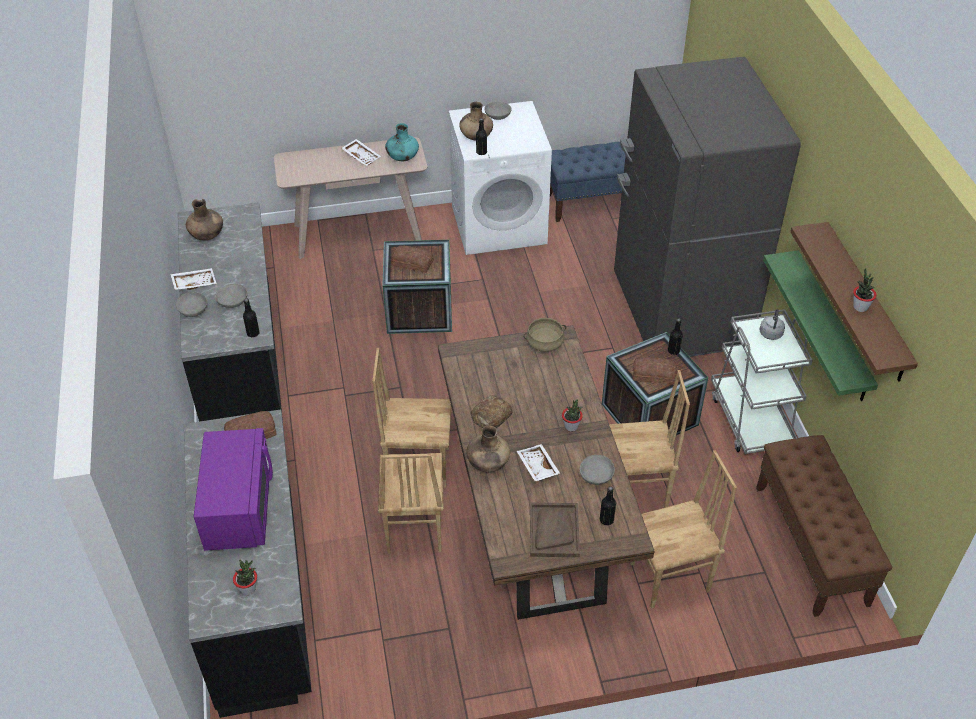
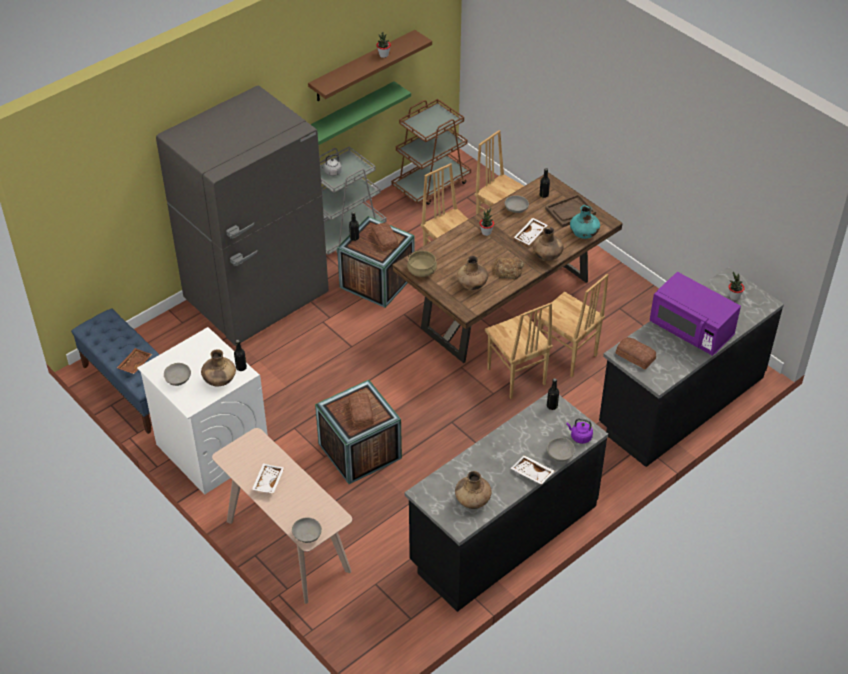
camera: 120 degrees left, 0 degrees up
purple microwave [194,428,273,551] -> purple microwave turned 105 degrees counterclockwise [650,272,741,356]
grey bowl [215,284,247,308] -> grey bowl moved to [292,517,322,543]
brown chair [378,453,444,554] -> brown chair turned 75 degrees clockwise [537,274,608,377]
turquoise vase [385,123,419,161] -> turquoise vase moved to [570,205,600,239]
brown bench [756,435,892,617] -> brown cart [391,99,471,205]
none -> brown tray [117,348,152,374]
none -> brown vase [457,256,488,290]
none -> purple kettle [566,418,593,444]

